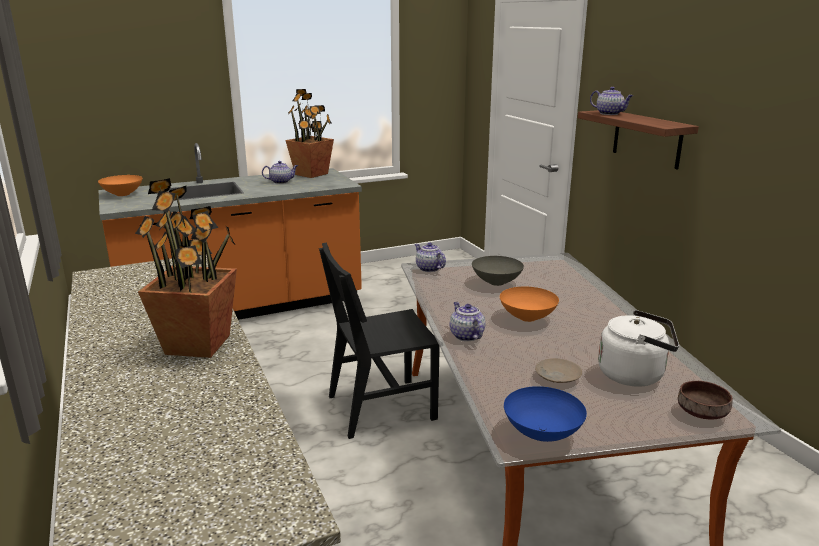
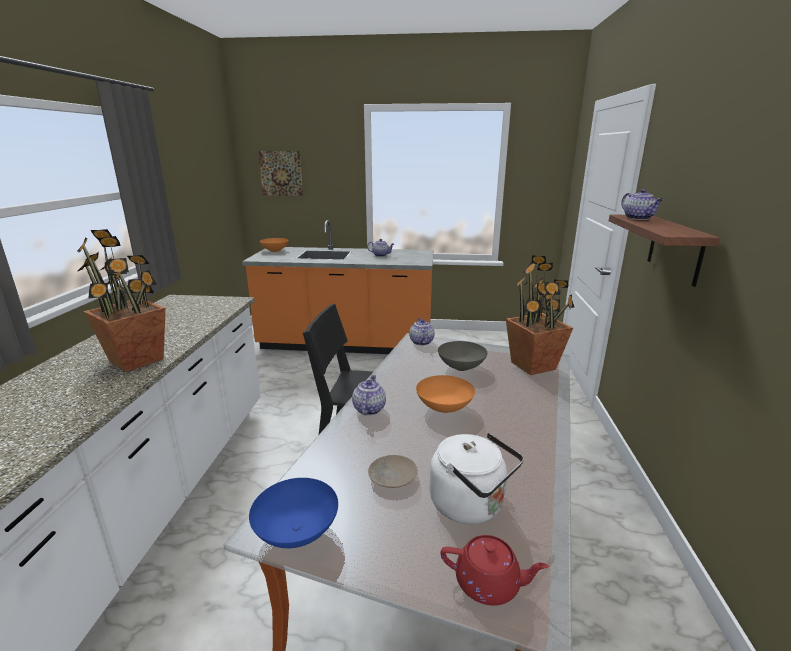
camera: 30 degrees right, 0 degrees up
potted plant [285,89,334,178] -> potted plant moved to [506,255,574,375]
brown bowl [678,381,733,420] -> red teapot [441,535,549,606]
none -> picture [258,151,303,196]

